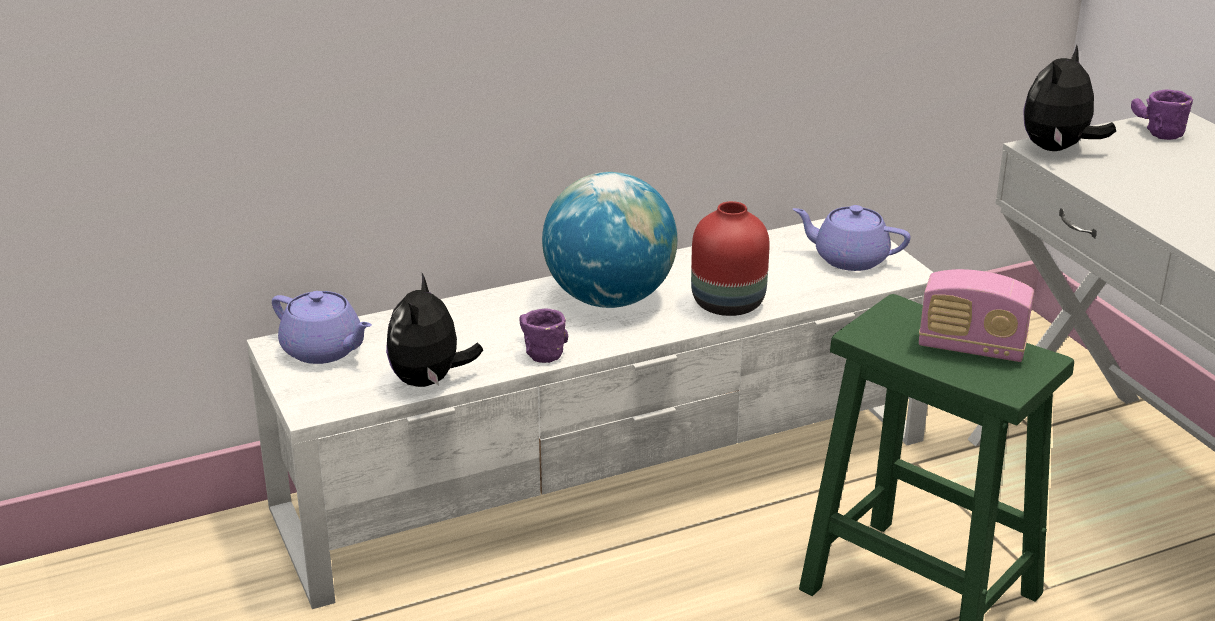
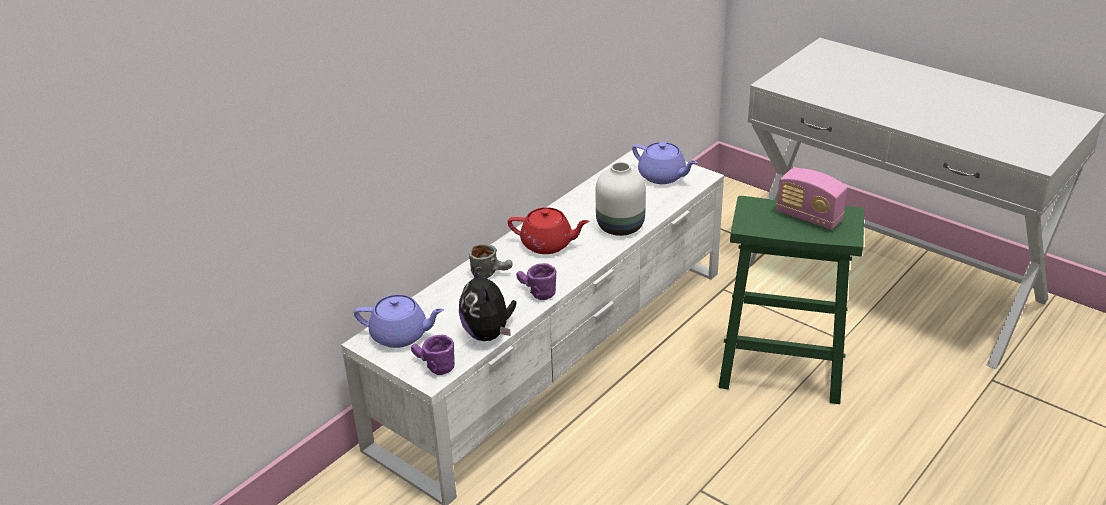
camera: 25 degrees left, 5 degrees up
globe [542,172,677,308] -> red teapot [508,207,590,254]
red vase [691,201,770,316] -> white vase [596,162,646,236]
purple teapot [793,205,910,271] -> purple teapot turned 135 degrees counterclockwise [632,142,698,184]
radio [919,269,1034,362] -> radio turned 45 degrees clockwise [776,168,847,230]
plush toy [1023,45,1116,151] -> none
purple mug [1131,90,1193,140] -> purple mug moved to [411,335,455,375]
none -> grey mug [469,243,513,278]

